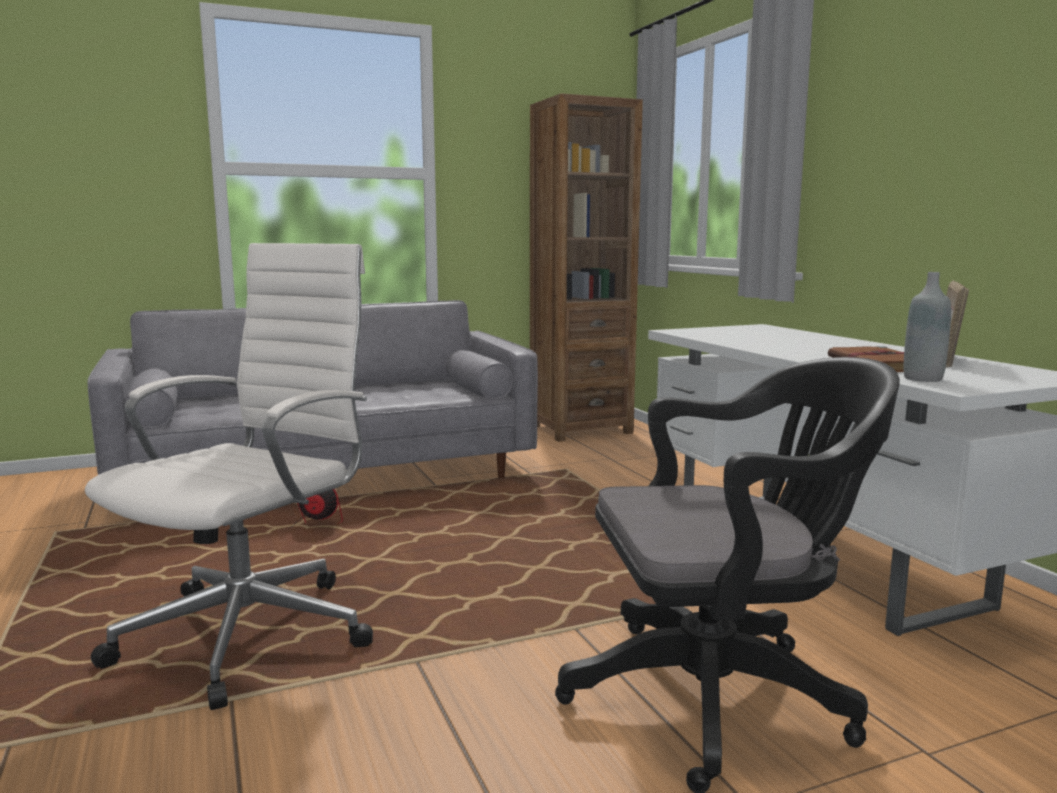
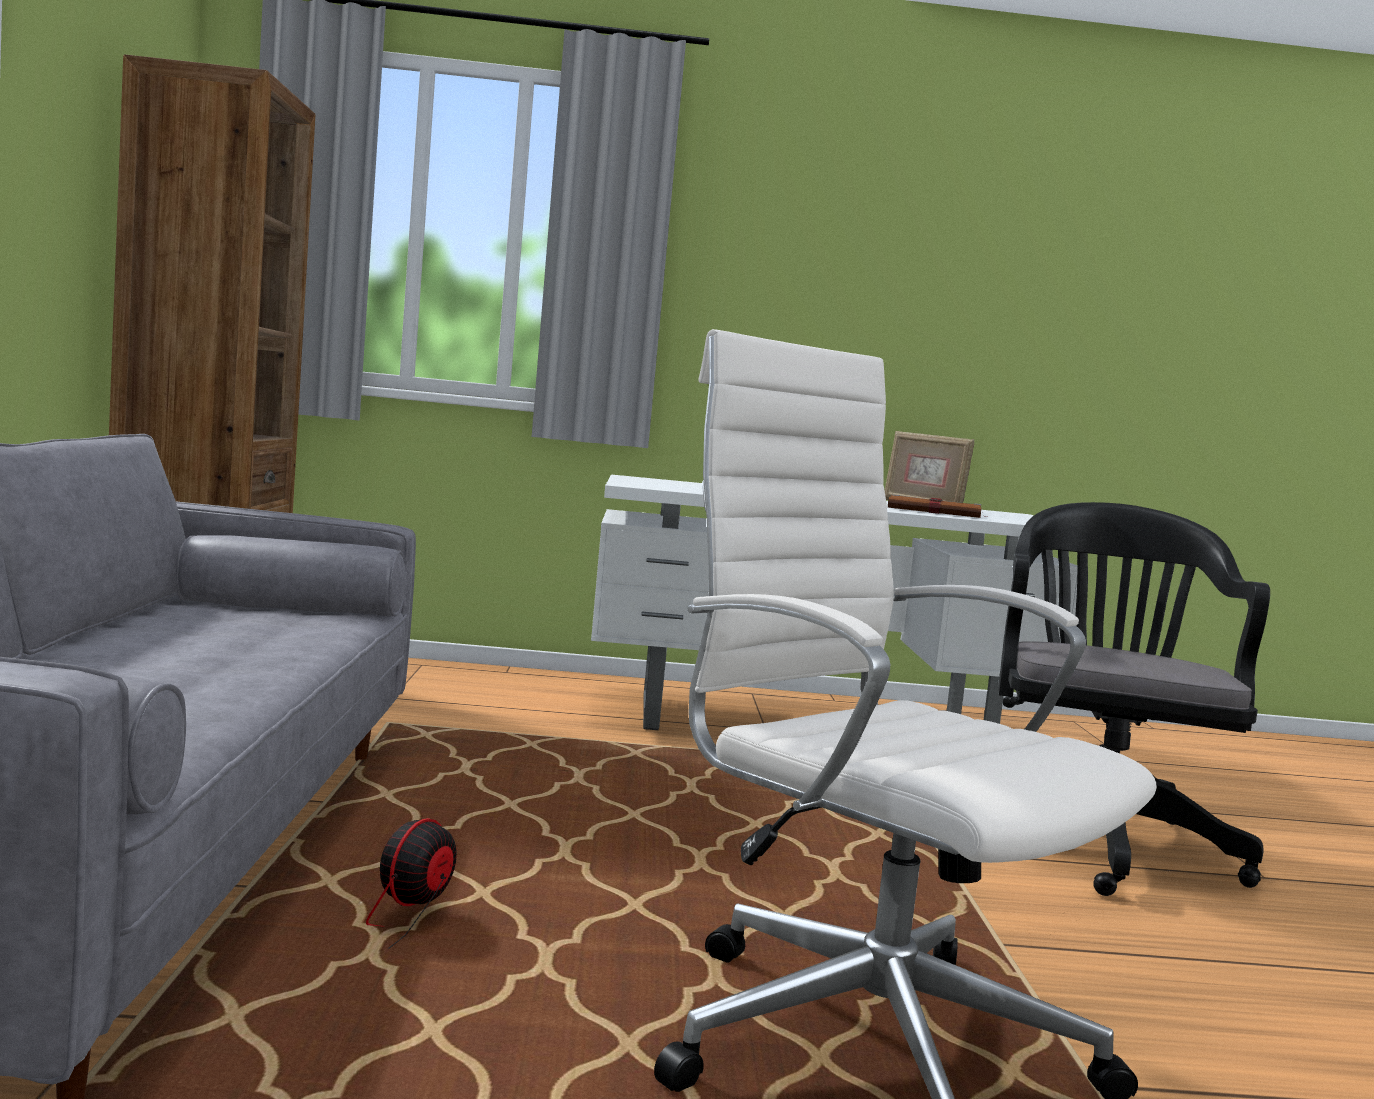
camera: 70 degrees left, 5 degrees down
grey bottle [904,272,951,382] -> none

